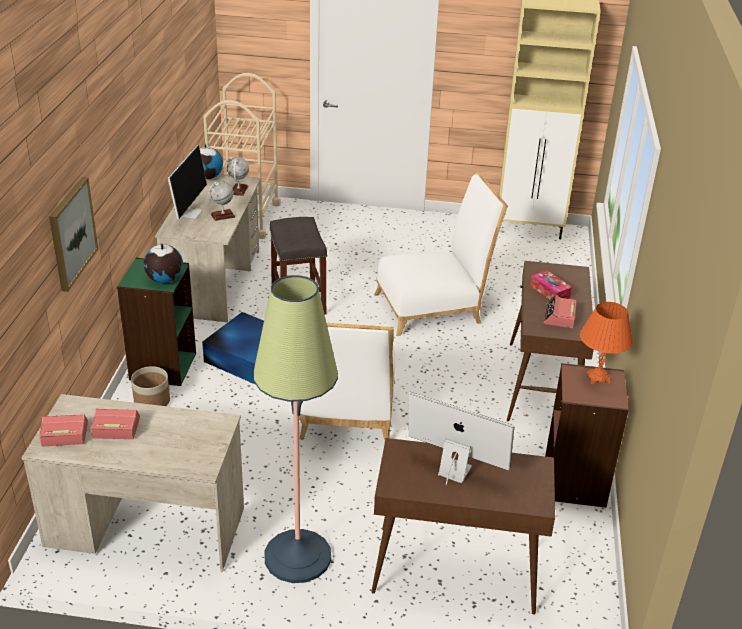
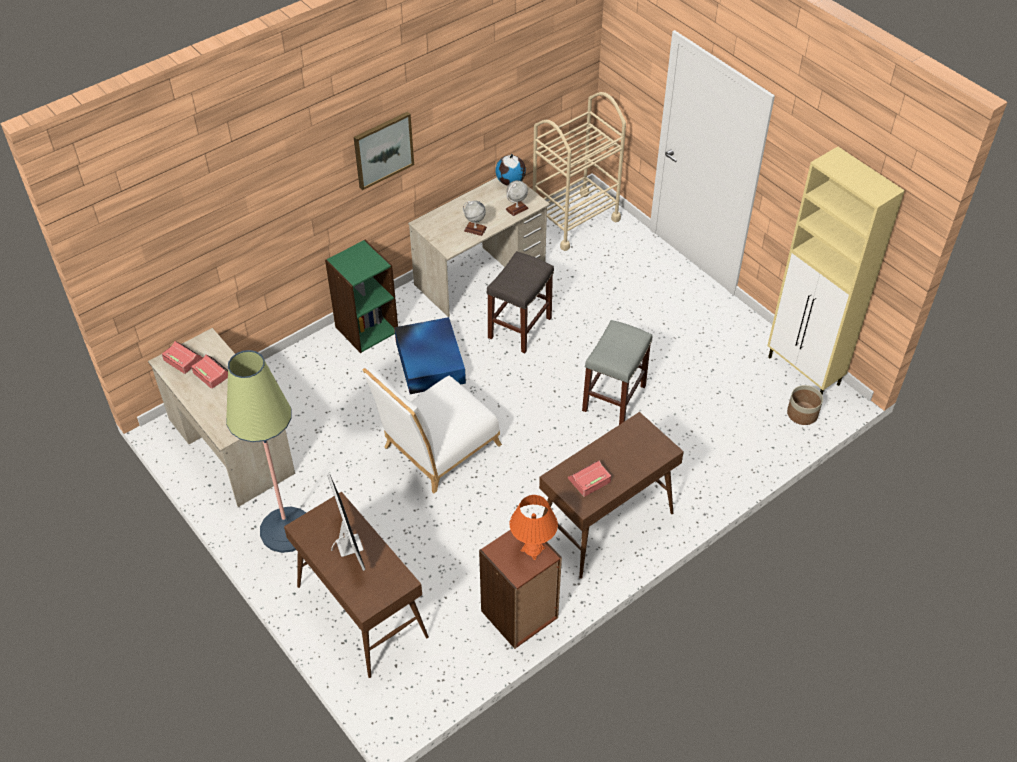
camera: 45 degrees right, 15 degrees up
picture [49,177,98,292] -> picture moved to [354,112,414,190]
planter [131,366,170,406] -> planter moved to [787,385,823,425]
globe [144,243,183,283] -> none
monitor [168,145,207,219] -> none
white chair [374,171,508,336] -> grey stool [582,320,652,425]
tissue box [530,270,572,300] -> none

